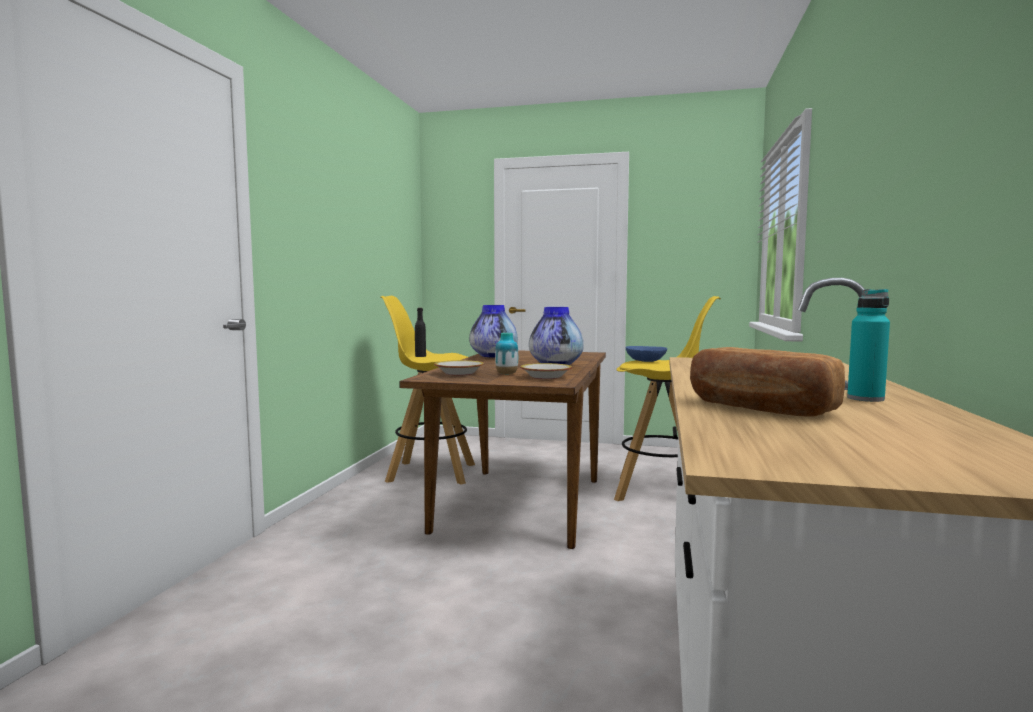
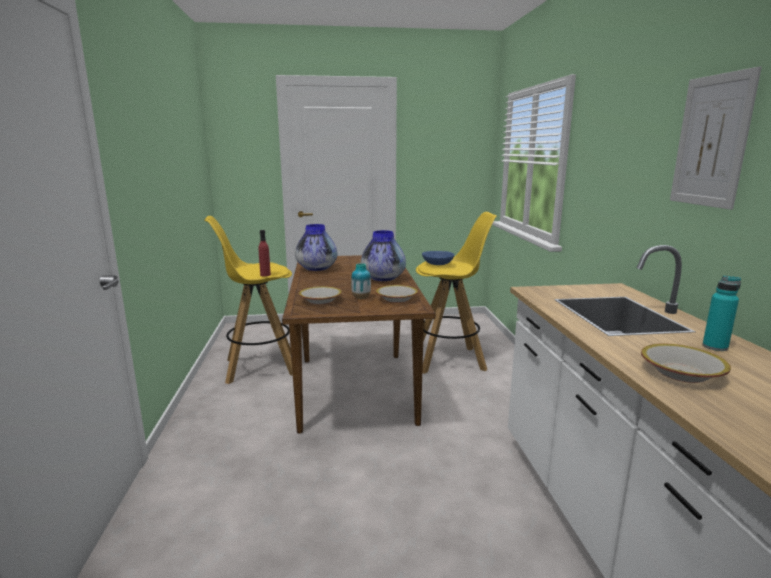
camera: 20 degrees left, 10 degrees up
black bottle [415,308,426,357] -> none
bread [690,347,845,417] -> bowl [641,344,731,383]
none -> red bottle [258,230,271,277]
none -> picture [670,66,762,210]

